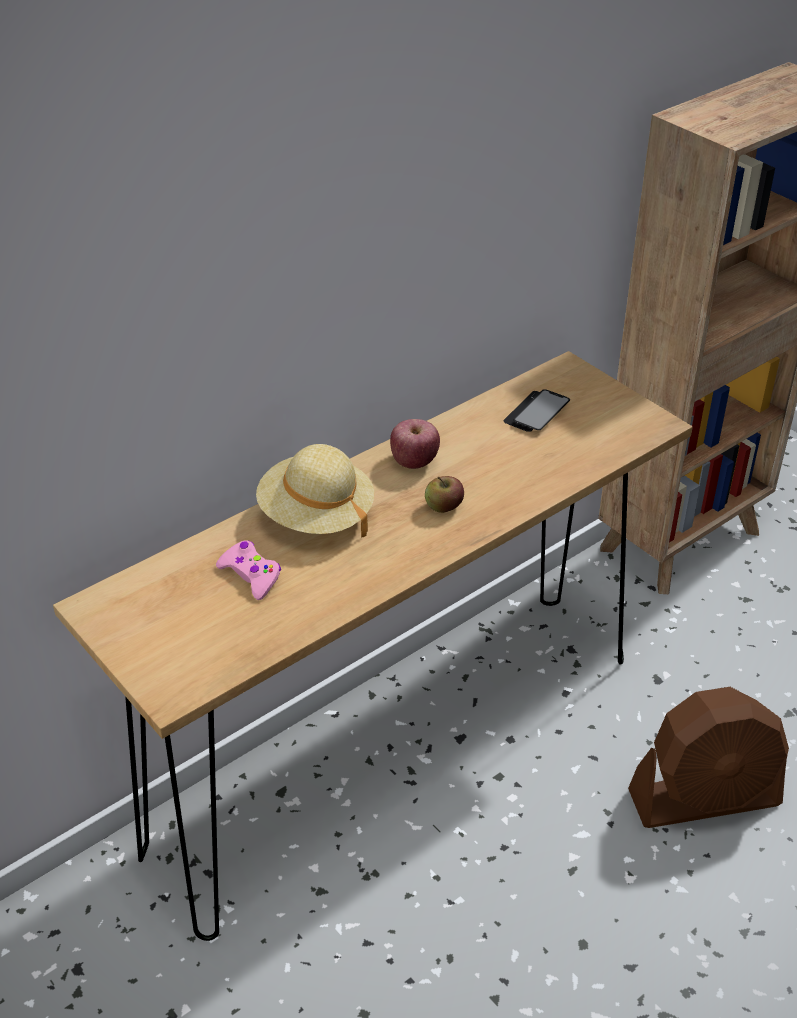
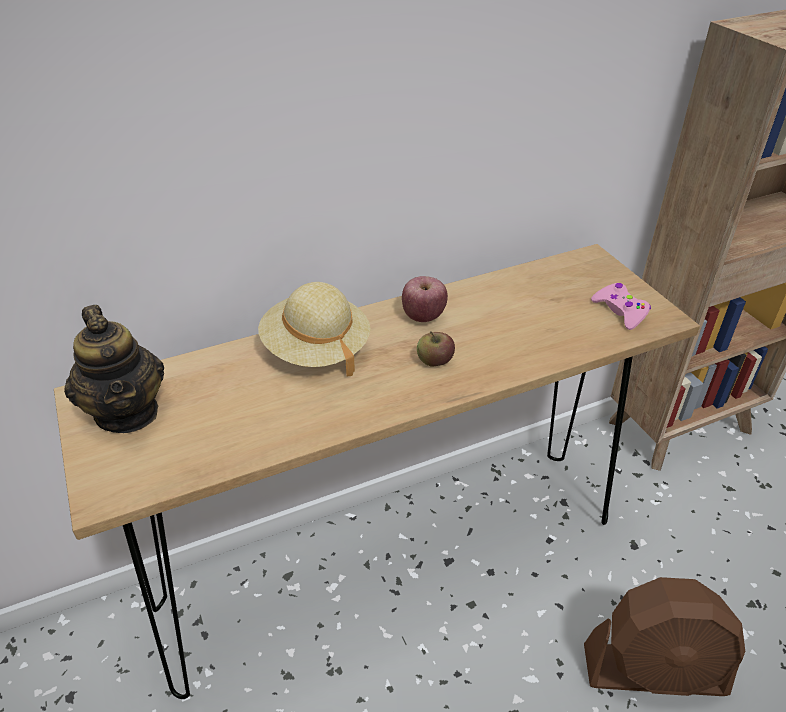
camera: 15 degrees right, 0 degrees up
pink game controller [216,540,281,600] -> pink game controller moved to [591,283,651,330]
phone [503,389,570,432] -> none
none -> teapot [64,305,164,433]

